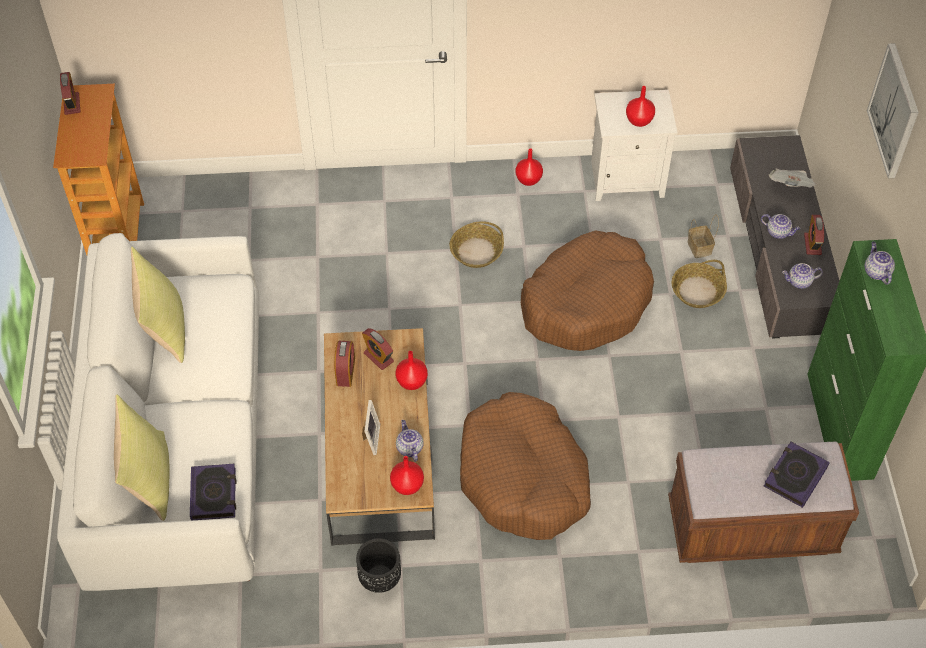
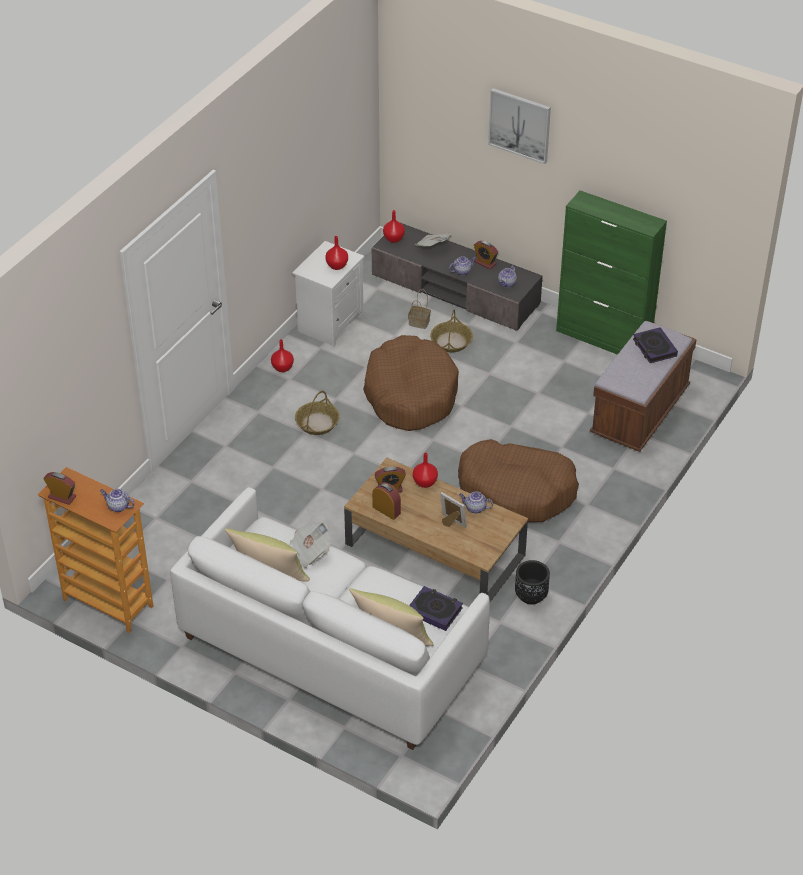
camera: 55 degrees left, 10 degrees down
red vase [390,456,424,495] -> red vase moved to [383,210,405,243]
teapot [865,241,895,284] -> teapot moved to [100,489,135,512]
none -> newspaper [290,521,331,568]

